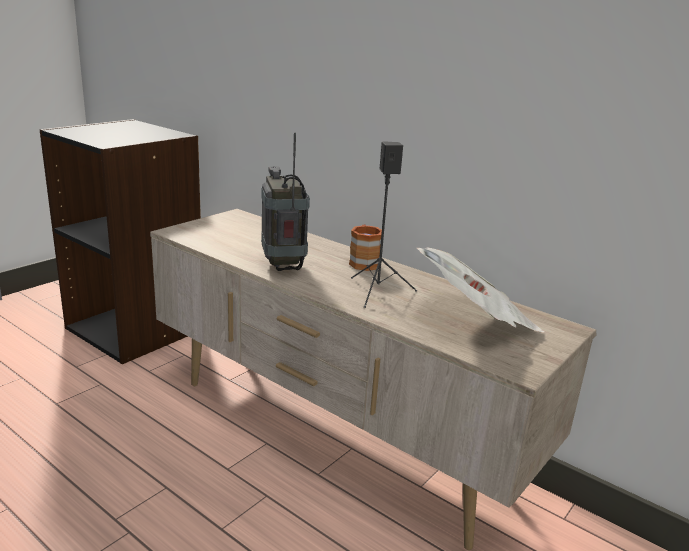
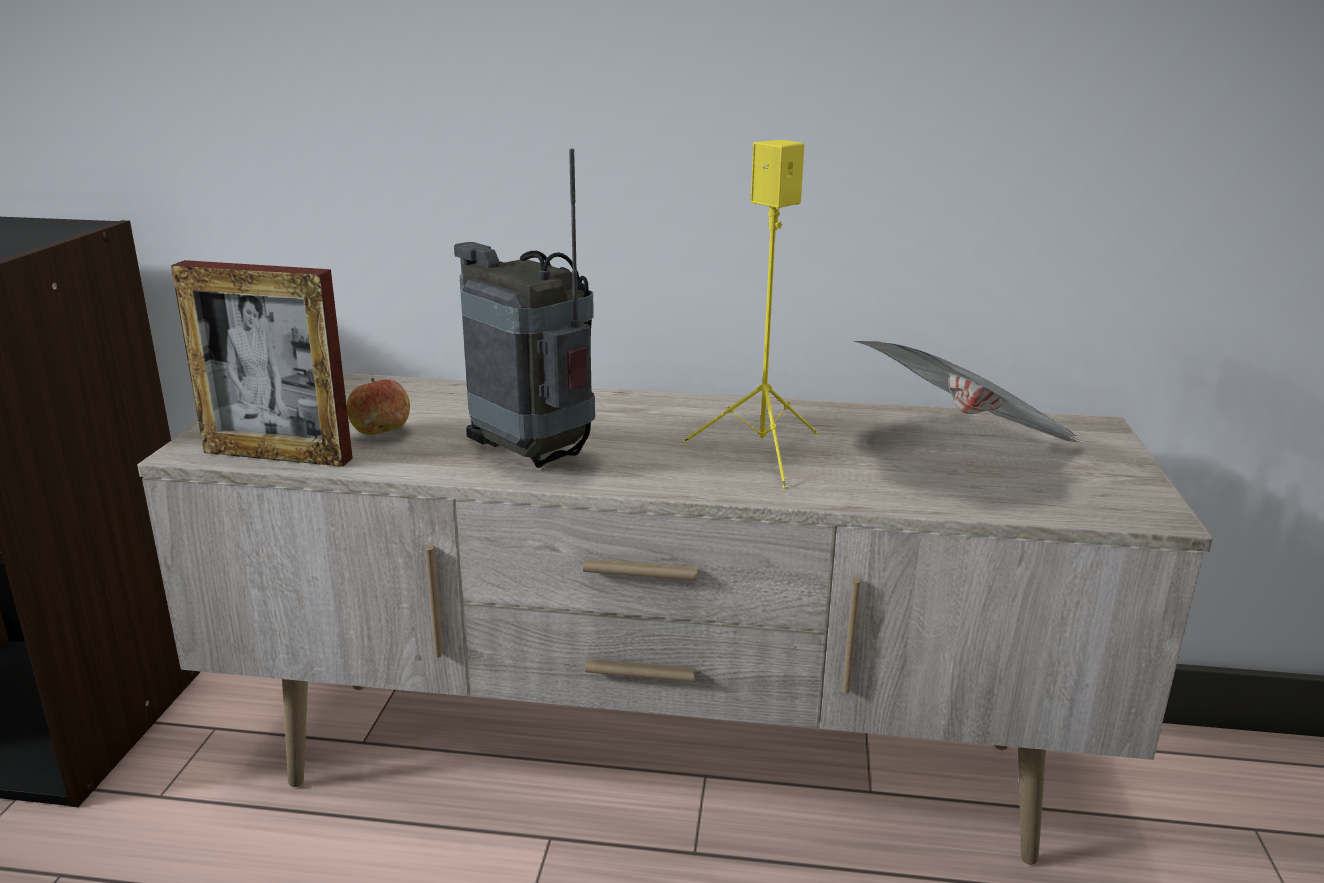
camera: 30 degrees left, 0 degrees up
brown mug [349,225,382,271] -> none
black speaker [351,141,417,308] -> yellow speaker [683,140,818,489]
none -> picture frame [171,260,353,467]
none -> apple [347,378,410,435]

